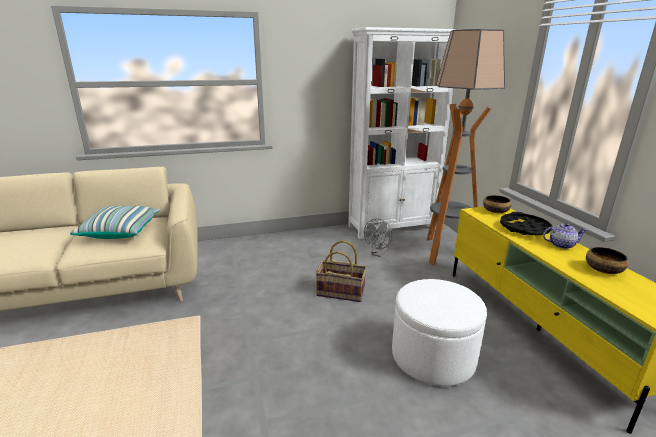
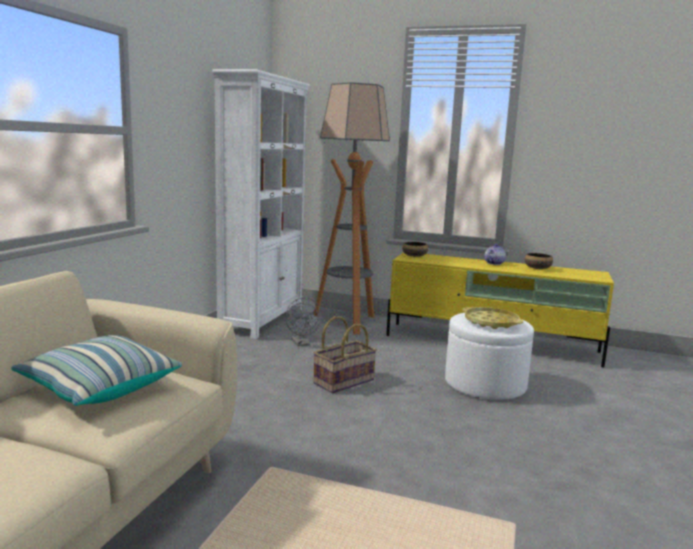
camera: 55 degrees left, 10 degrees down
black tray [500,212,552,235] -> none
none -> yellow tray [463,307,523,329]

